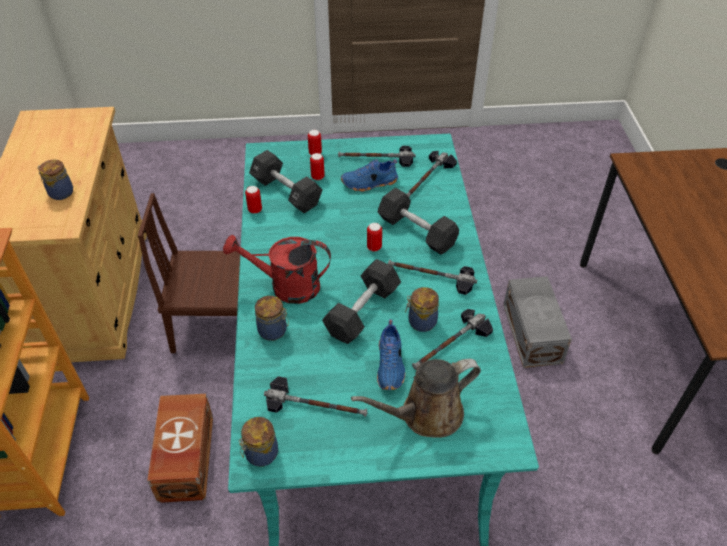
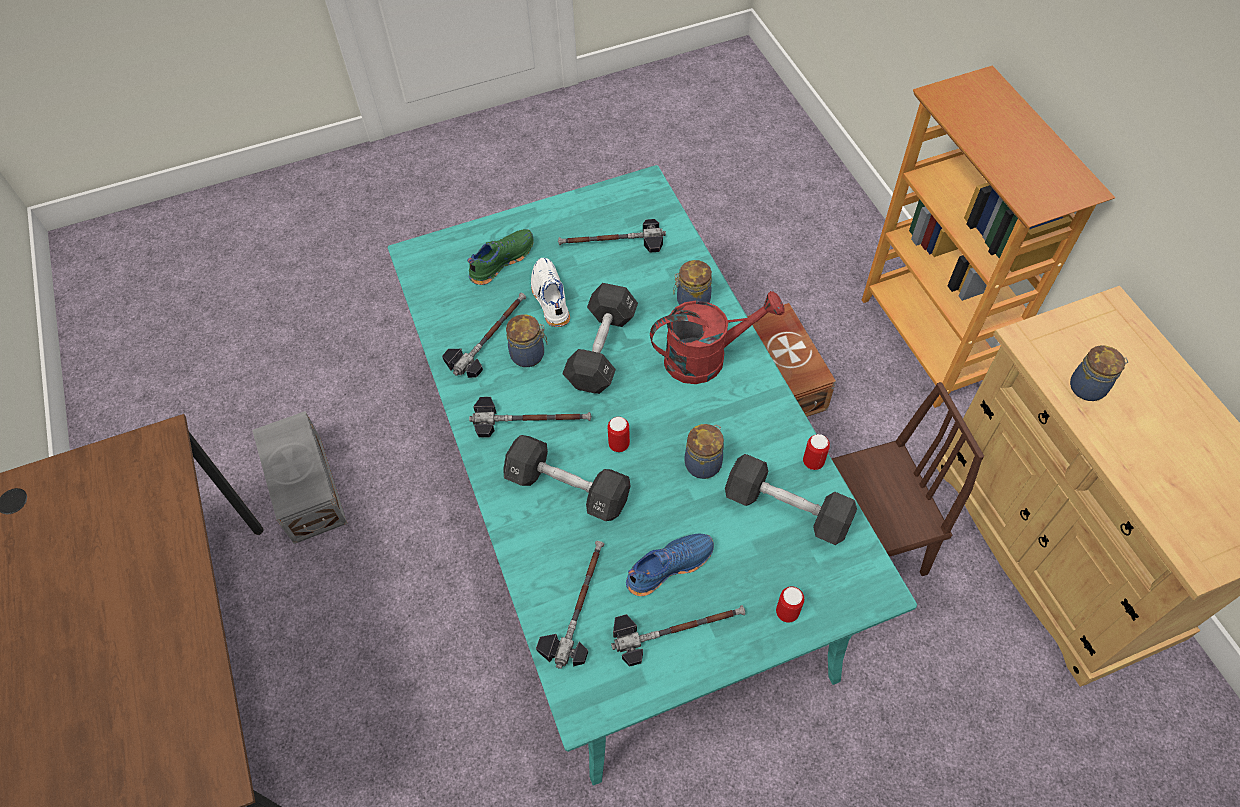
camera: 165 degrees right, 10 degrees up
jar [239,417,278,467] -> jar moved to [685,424,724,479]
can [310,153,325,180] -> none
brown watering can [351,359,481,438] -> green shoe [467,229,534,285]
blue shoe [377,319,405,390] -> white shoe [531,258,570,327]
grey storage box [503,276,572,368] -> grey storage box moved to [252,411,347,544]

